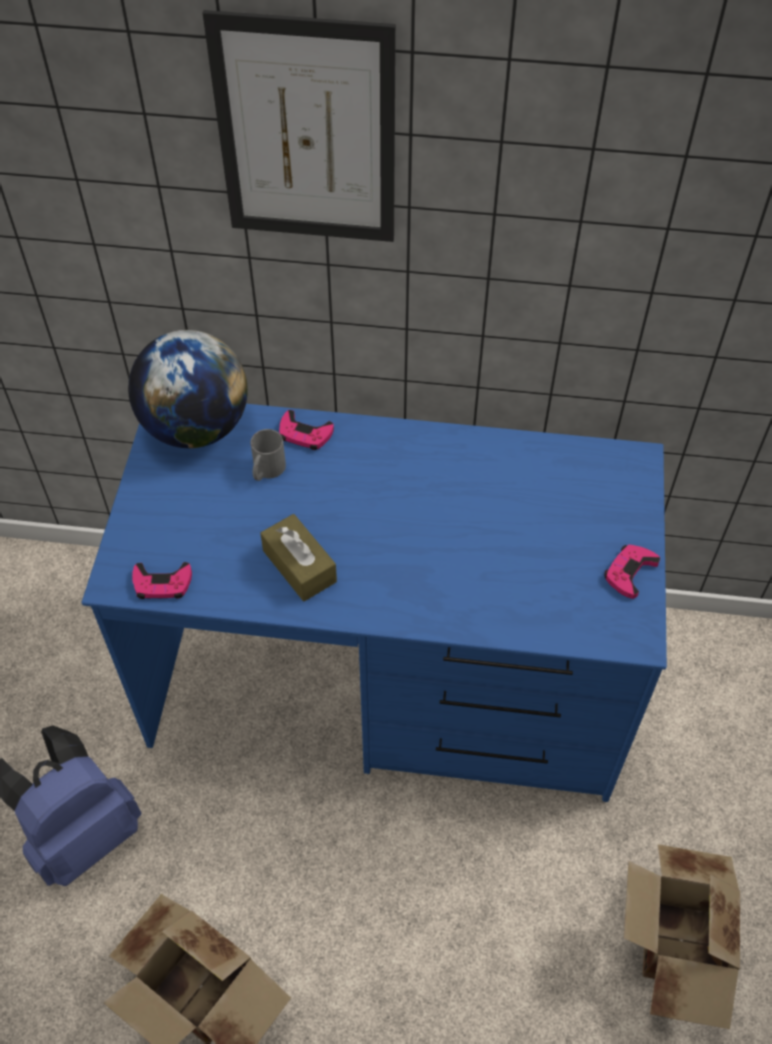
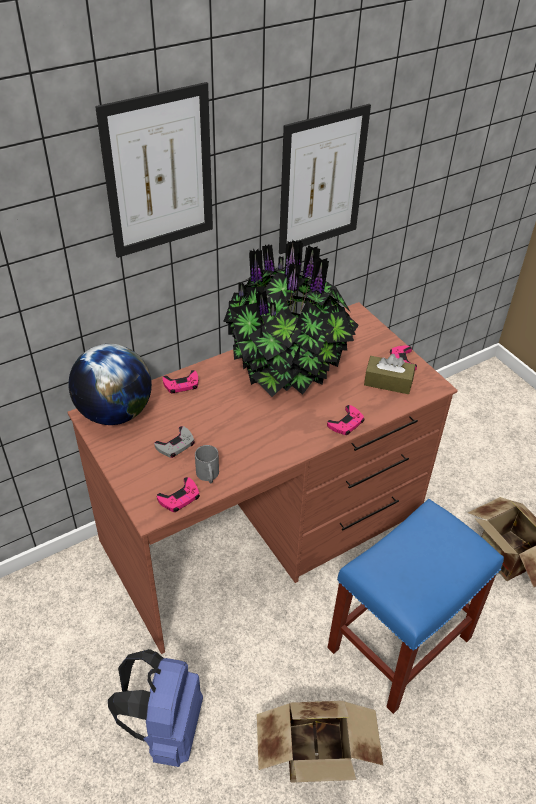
camera: 40 degrees left, 10 degrees down
blue desk [81,404,667,802] -> brown desk [67,302,458,654]
grey mug [251,429,286,481] -> grey mug moved to [195,445,219,483]
brown tissue box [260,514,337,602] -> brown tissue box moved to [364,354,415,394]
none -> grey game controller [154,426,195,458]
none -> potted plant [223,240,359,397]
none -> picture [279,104,371,254]
none -> pink game controller [327,405,364,435]
none -> blue stool [327,499,504,714]

